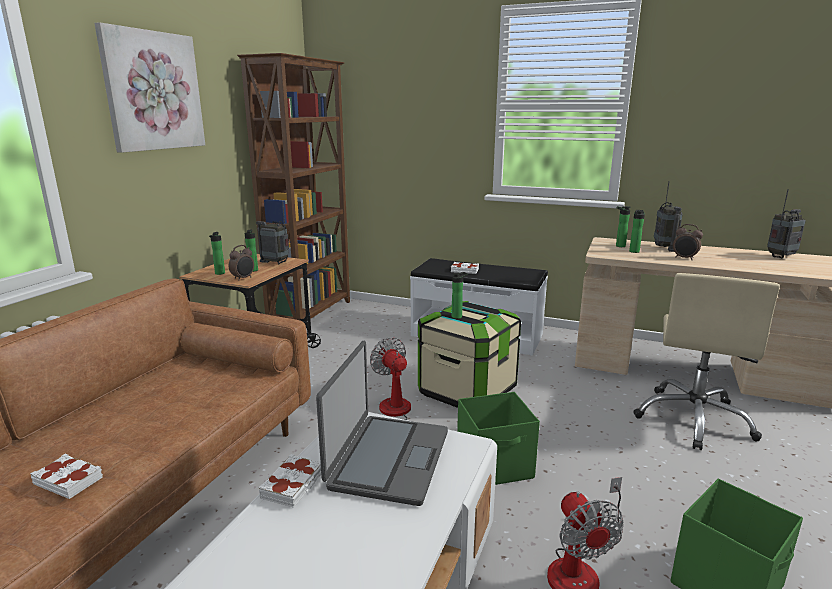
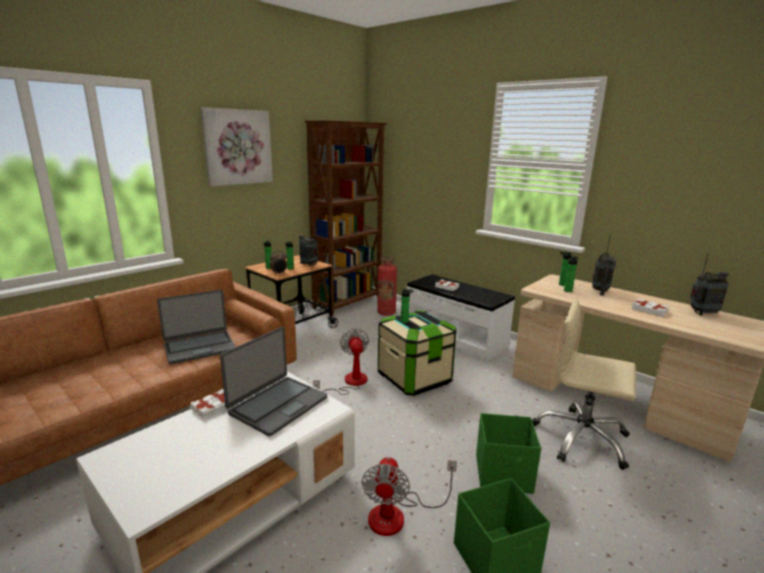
camera: 20 degrees right, 0 degrees up
white book [30,454,103,499] -> white book moved to [632,298,669,317]
green storage box [457,392,540,485] -> green storage box moved to [476,413,541,494]
beige office chair [633,273,780,450] -> beige office chair turned 75 degrees clockwise [532,299,636,470]
alarm clock [673,224,703,260] -> none
none -> laptop [157,290,236,364]
none -> fire extinguisher [377,257,397,316]

